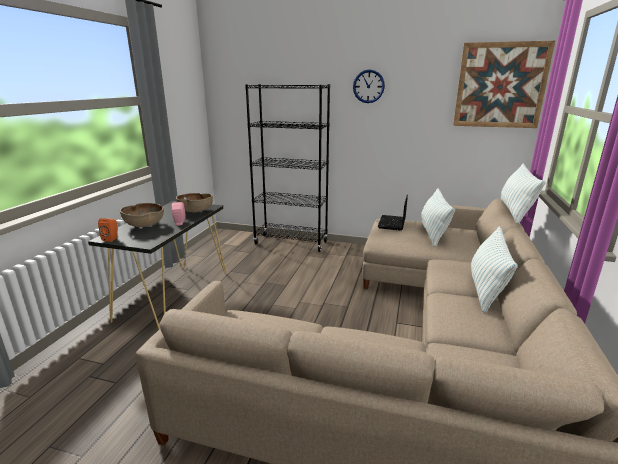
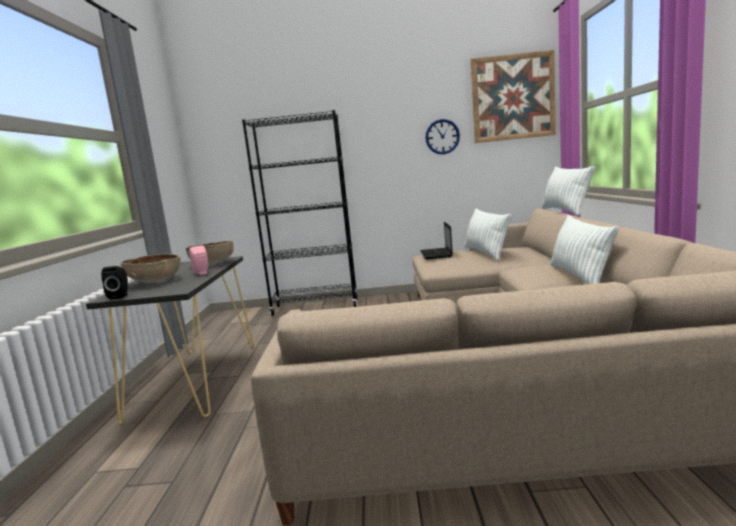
camera: 15 degrees left, 10 degrees down
orange speaker [98,218,118,242] -> black speaker [101,266,128,300]
wall clock [353,69,385,103] -> wall clock moved to [425,119,460,154]

